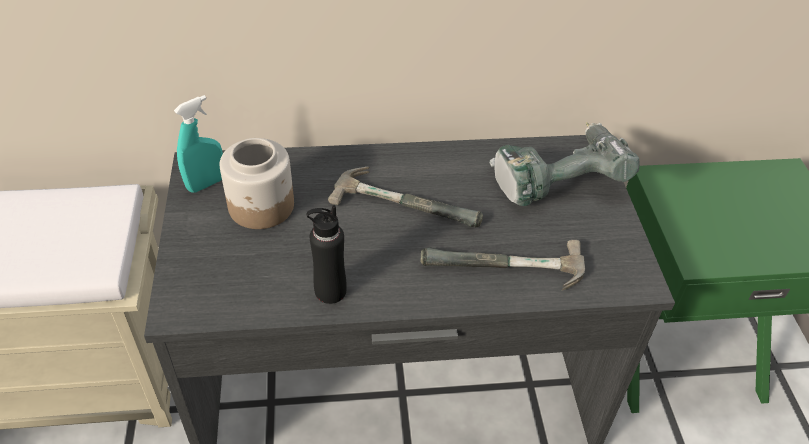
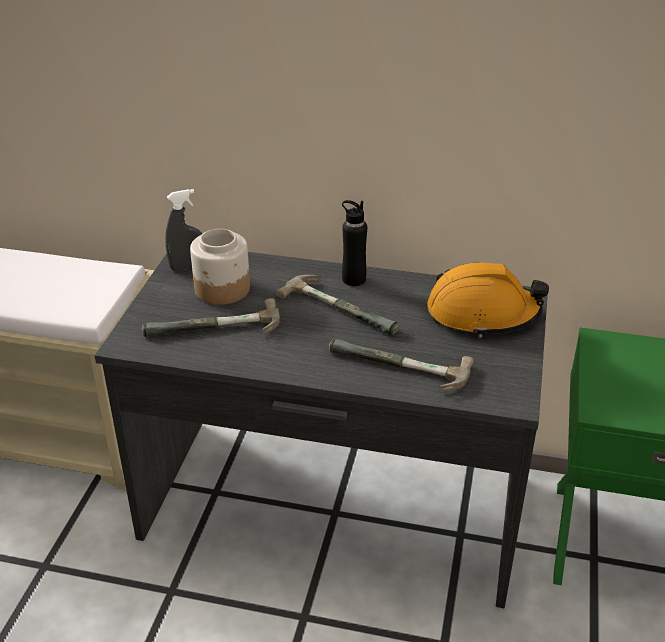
camera: 20 degrees right, 10 degrees down
turquoise spray bottle [174,95,223,193] -> grey spray bottle [165,189,202,271]
black bottle [306,205,347,304] -> black bottle moved to [342,200,367,286]
power drill [489,122,639,206] -> orange hard hat [427,263,549,338]
none -> hammer [142,298,280,337]

